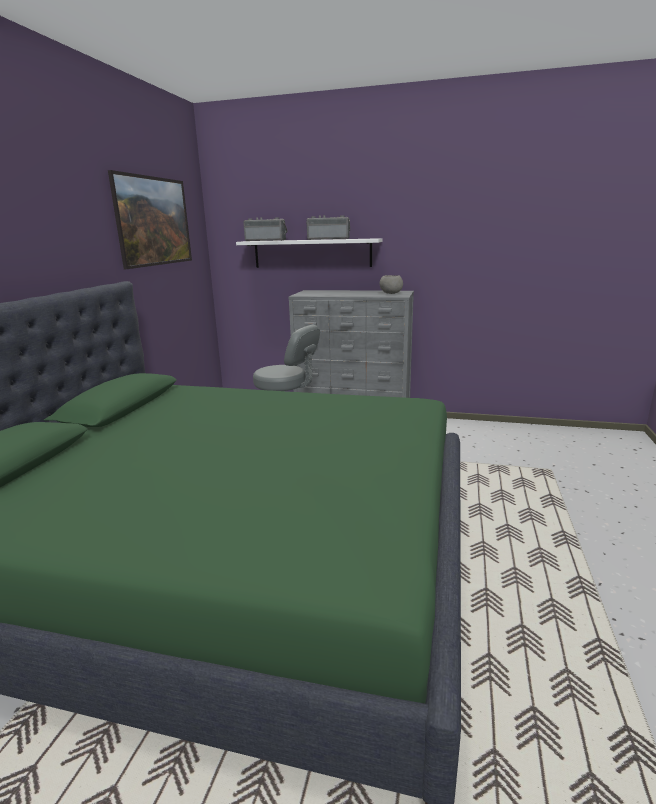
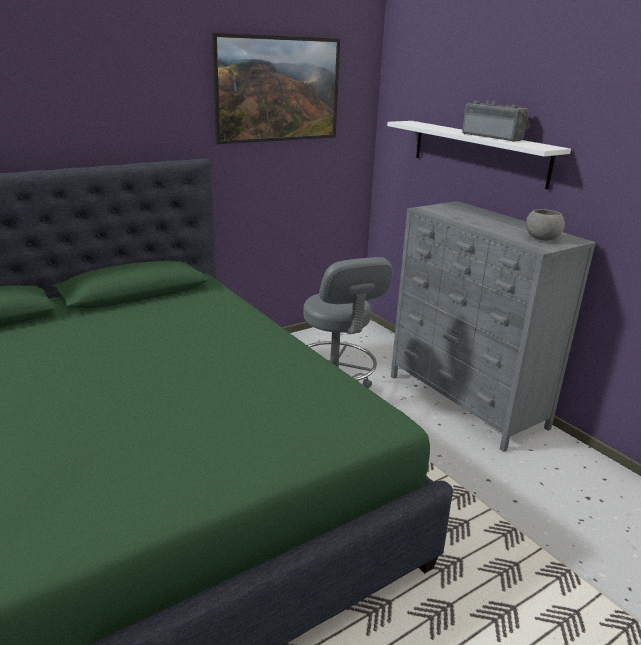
camera: 40 degrees right, 5 degrees up
radio [243,217,288,241] -> none

